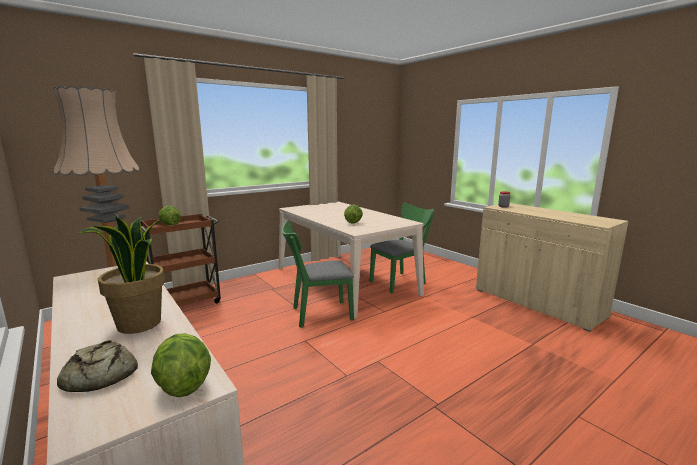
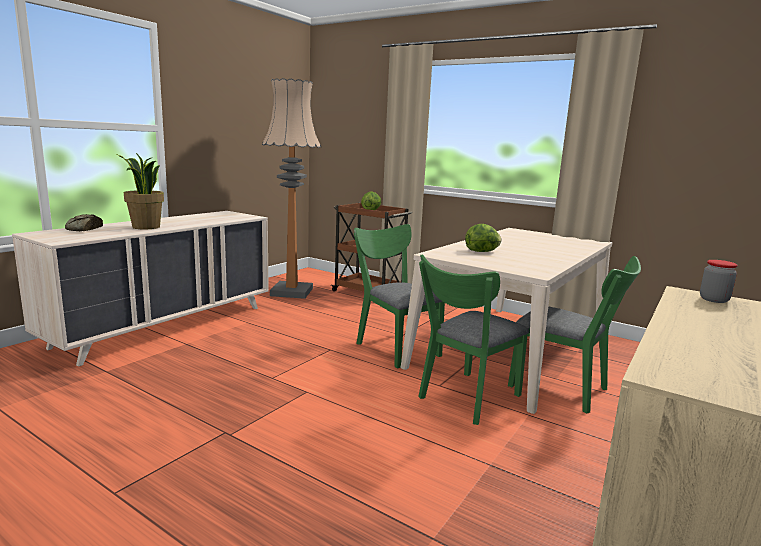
camera: 70 degrees right, 0 degrees up
lettuce [151,333,211,397] -> none
none -> green chair [418,254,530,425]

